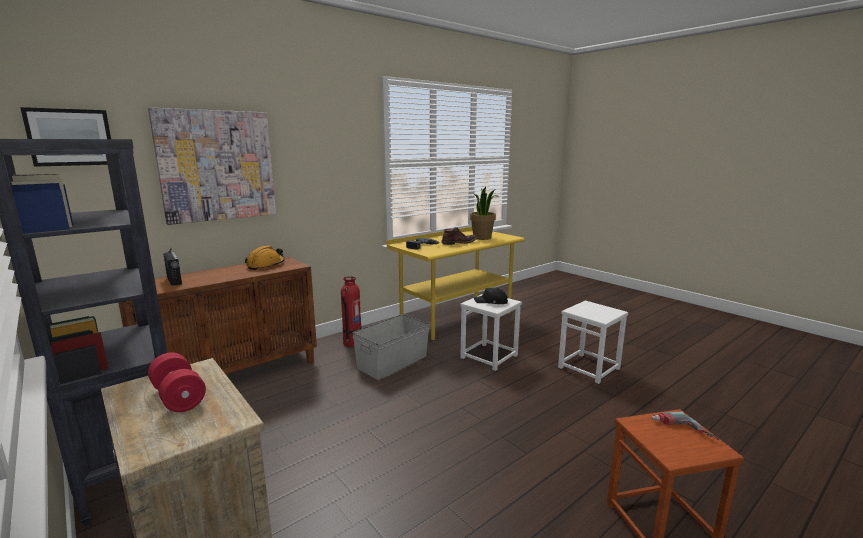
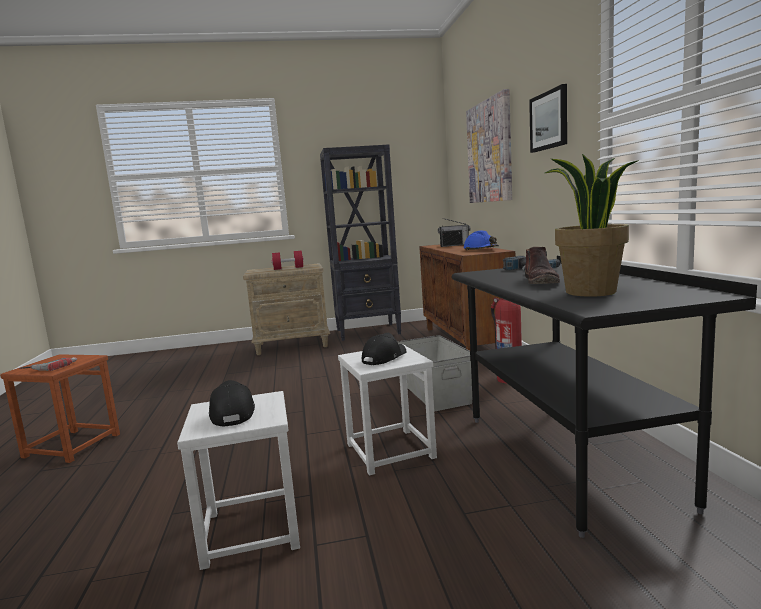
camera: 120 degrees right, 5 degrees down
picture [20,107,111,167] -> picture moved to [529,84,567,153]
orange hard hat [245,245,285,270] -> blue hard hat [464,231,499,251]
yellow desk [387,227,525,343] -> black desk [452,256,757,538]
none -> black cap [209,380,255,427]

